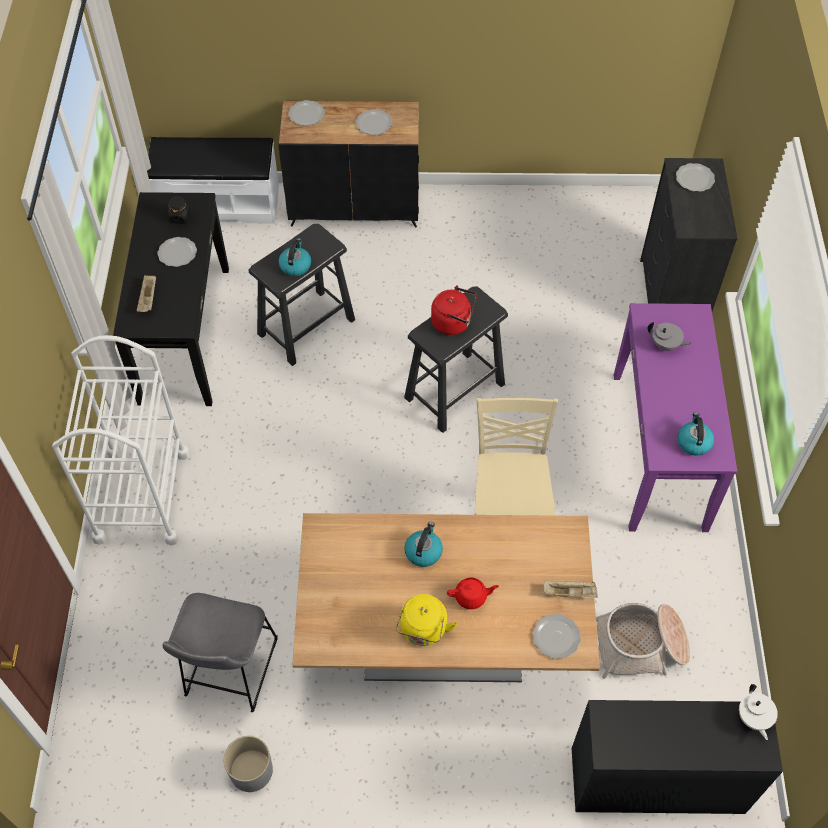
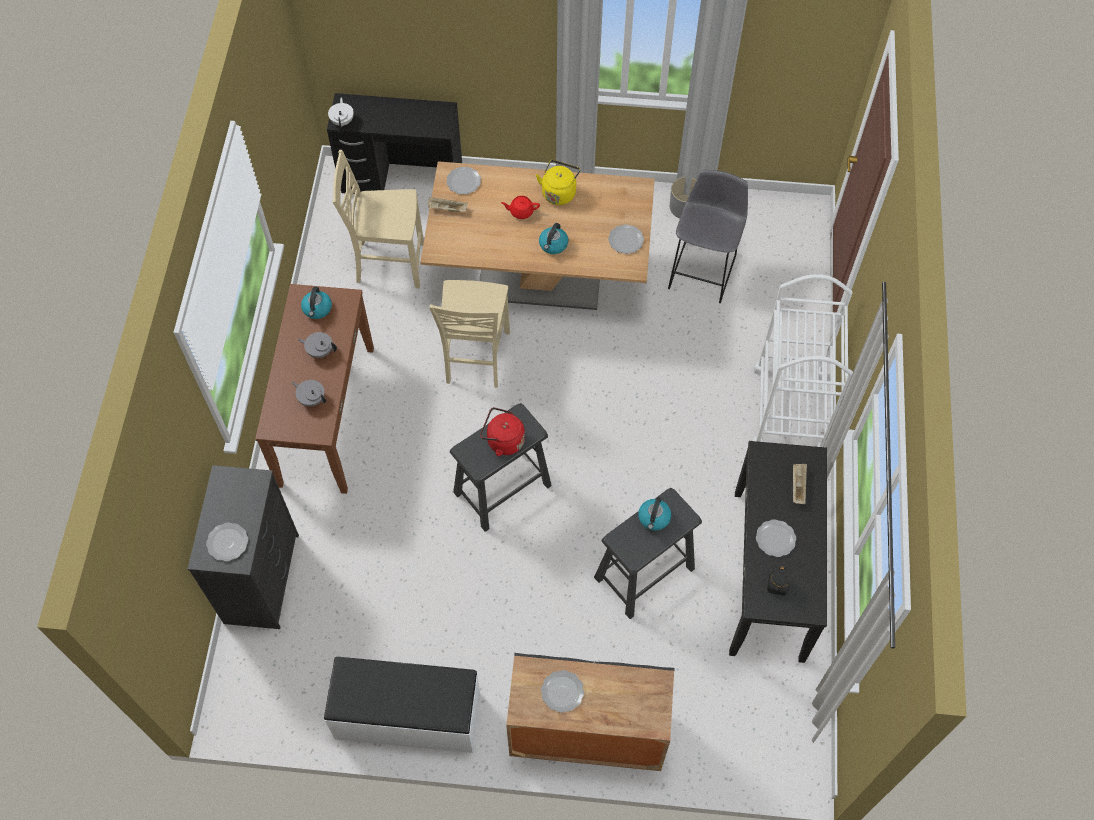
camera: 175 degrees left, 5 degrees up
white bench [147,137,279,224] -> white bench moved to [324,657,480,753]
plate [288,100,325,126] -> plate moved to [608,224,644,254]
basket [596,603,690,679] -> beige chair [332,150,424,288]
purple console table [614,303,737,532] -> brown console table [255,284,374,494]
none -> grey teapot [298,332,337,358]

